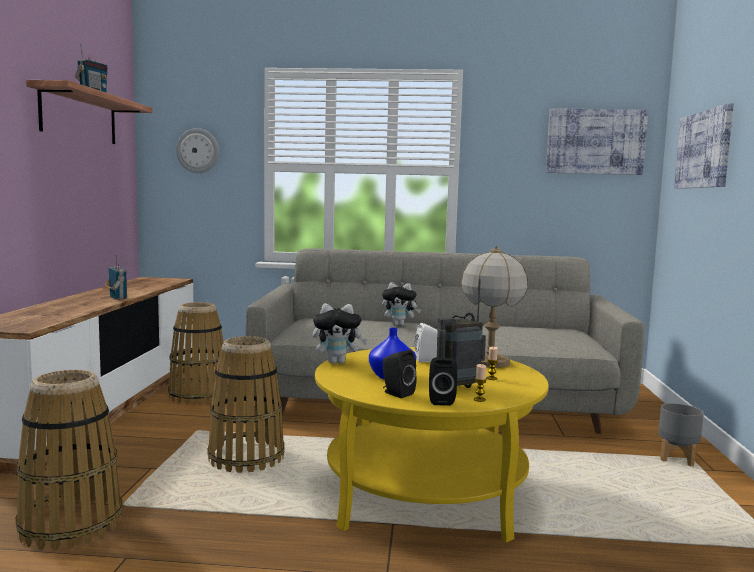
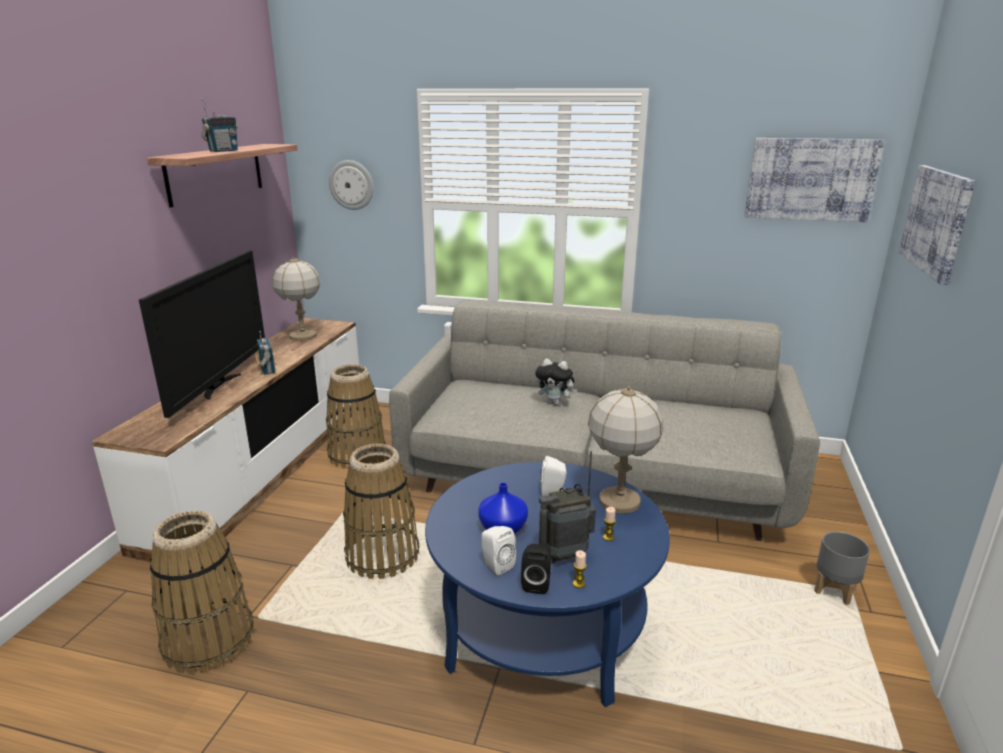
camera: 10 degrees right, 15 degrees up
plush toy [313,303,368,364] -> none
yellow coffee table [315,347,549,543] -> blue coffee table [425,462,670,707]
black speaker [383,350,417,398] -> white speaker [481,526,516,576]
none -> television [139,250,265,418]
none -> table lamp [272,257,320,341]

